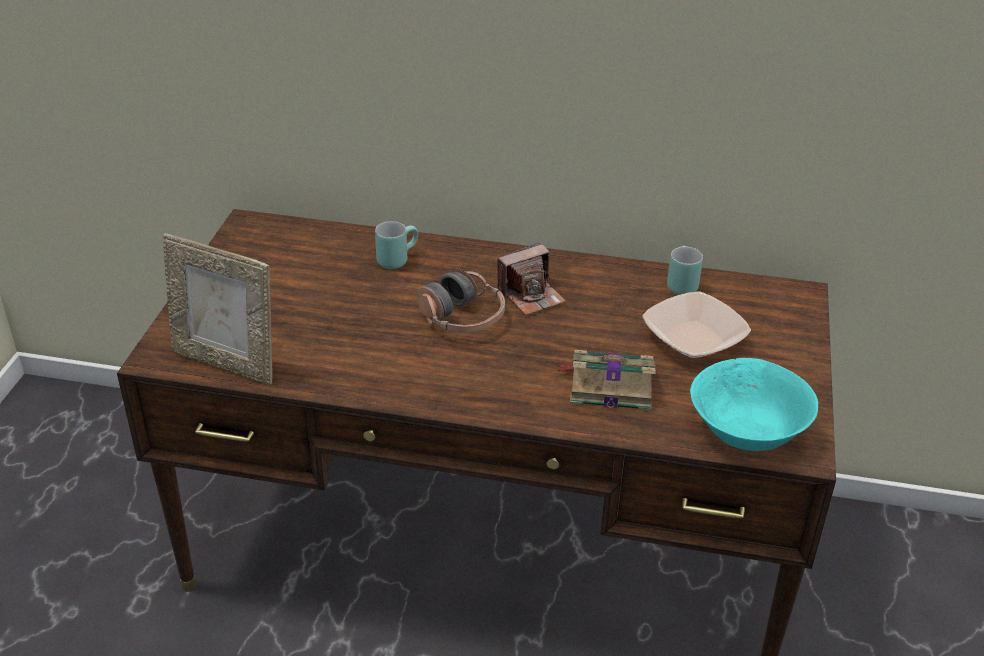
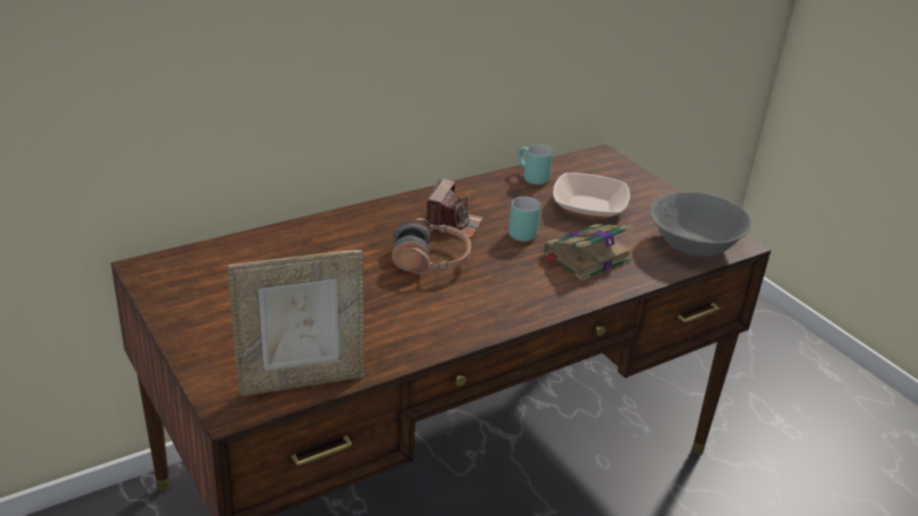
camera: 45 degrees left, 5 degrees down
turquoise mug [375,221,418,269] -> turquoise mug moved to [508,196,541,241]
turquoise bowl [690,358,818,451] -> grey bowl [650,192,751,257]

